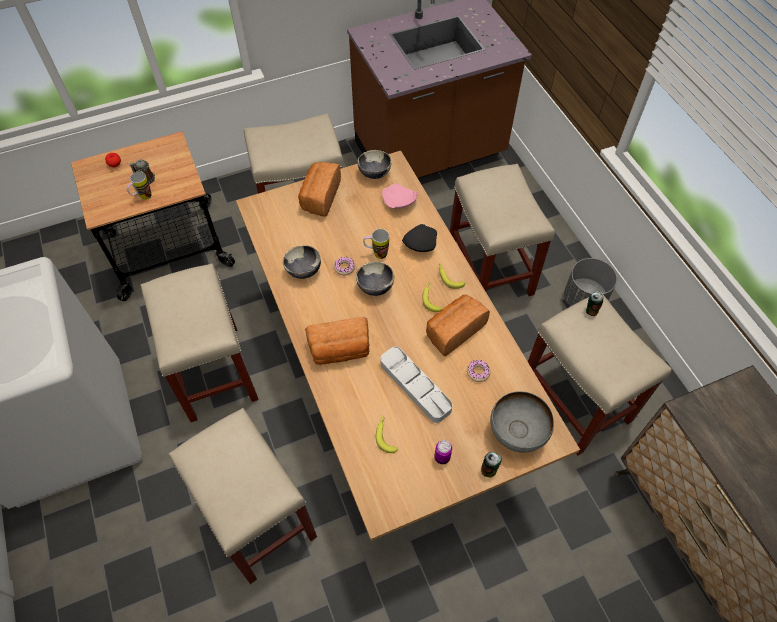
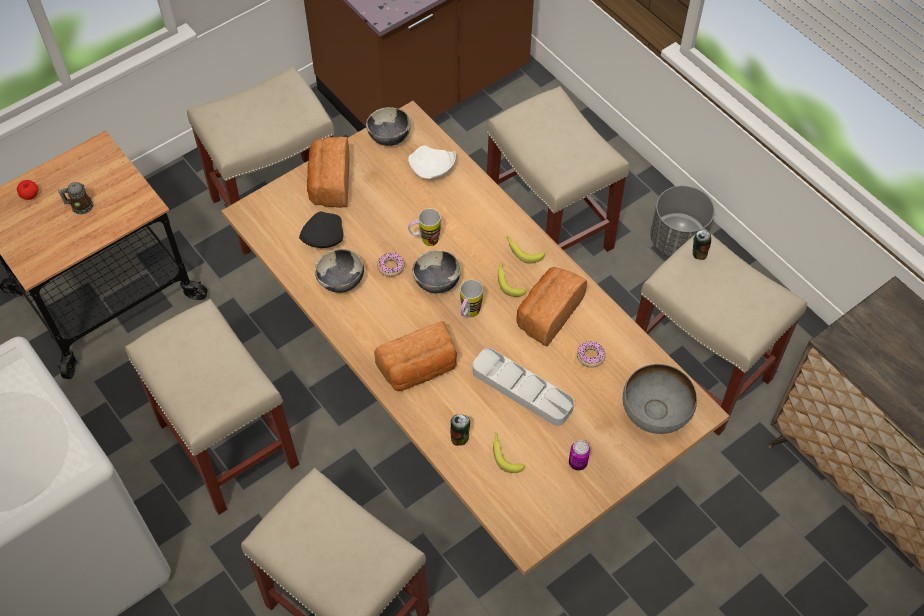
camera: 15 degrees left, 0 degrees up
mug [126,171,151,200] -> mug moved to [460,280,483,317]
pink plate [382,183,418,209] -> white plate [408,146,456,179]
black plate [402,224,437,252] -> black plate moved to [299,211,344,248]
can [481,452,502,478] -> can moved to [450,414,470,446]

